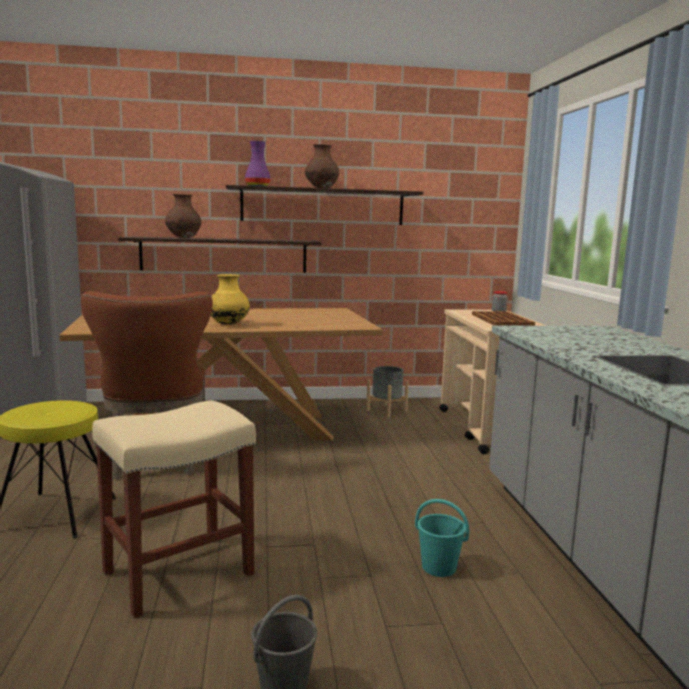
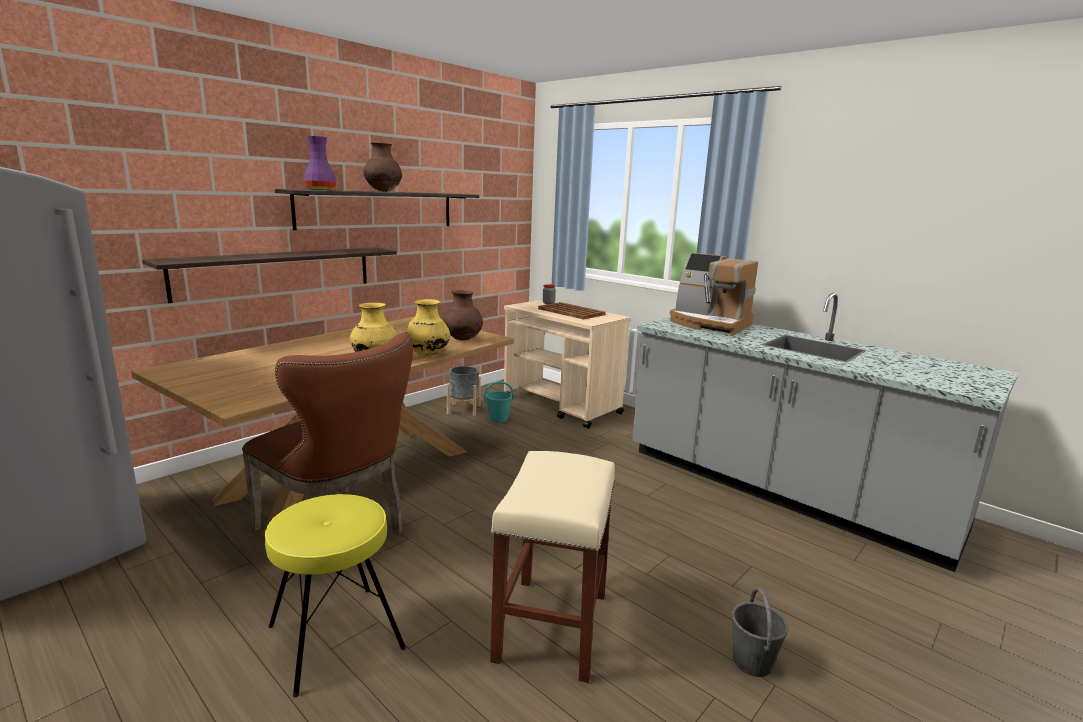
camera: 40 degrees left, 5 degrees up
brown vase [165,194,201,238] -> brown vase moved to [443,290,483,340]
turquoise bucket [415,499,469,577] -> turquoise bucket moved to [484,381,514,423]
none -> yellow vase [405,299,450,355]
none -> coffee machine [670,253,758,336]

